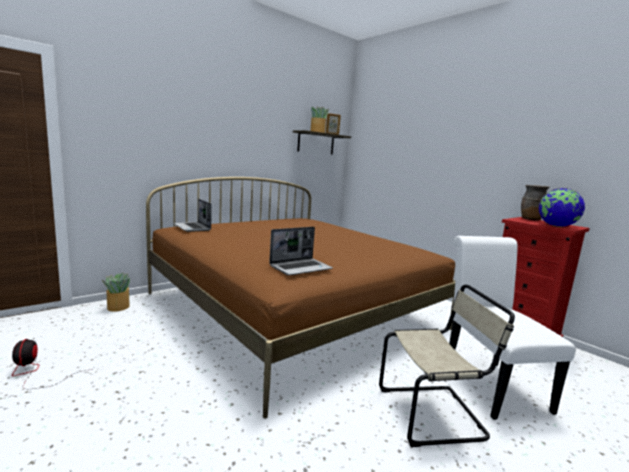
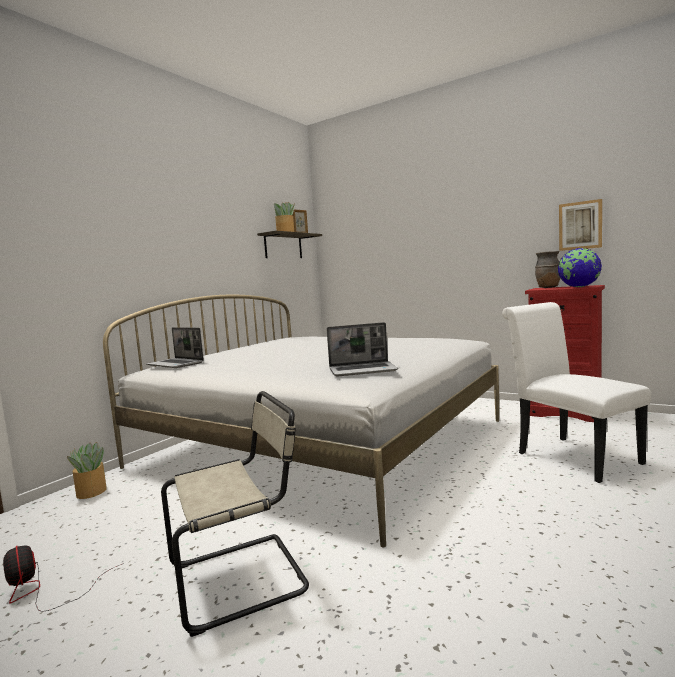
camera: 15 degrees left, 5 degrees down
brown bed [146,177,455,418] -> white bed [103,295,499,548]
laptop [269,227,333,276] -> laptop turned 45 degrees clockwise [327,322,398,376]
beige chair [379,284,515,447] -> beige chair moved to [161,391,309,637]
none -> picture [559,199,602,251]

